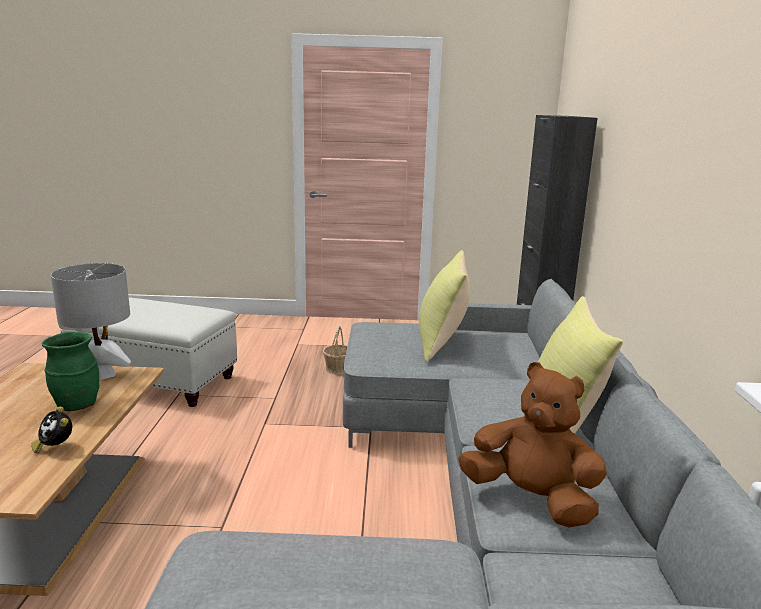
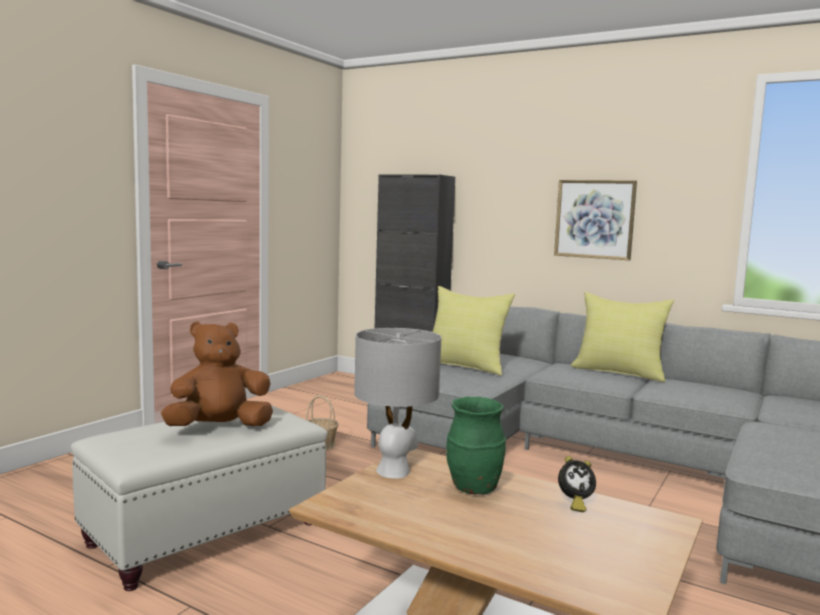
camera: 60 degrees left, 10 degrees down
brown plush toy [458,362,607,527] -> brown plush toy moved to [161,322,273,426]
none -> picture [554,180,637,260]

